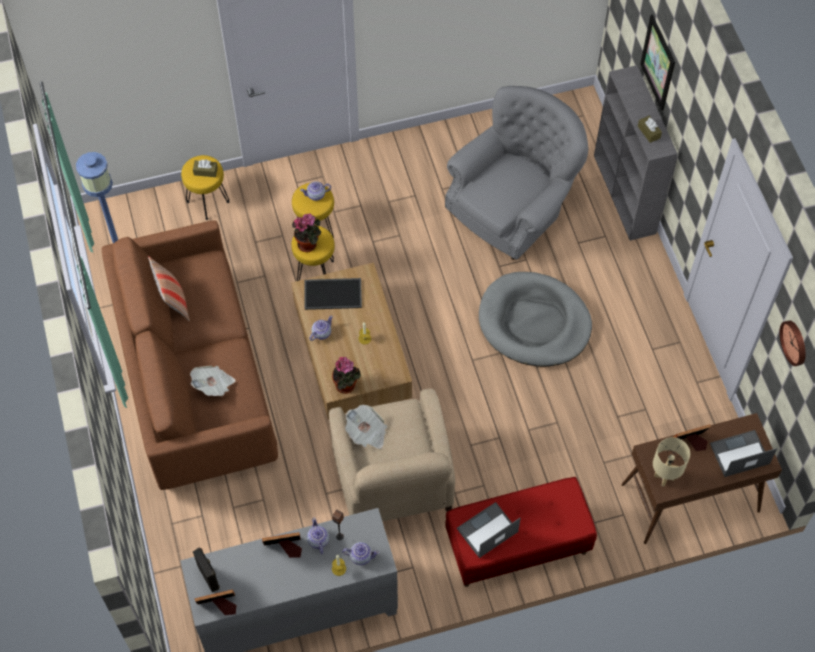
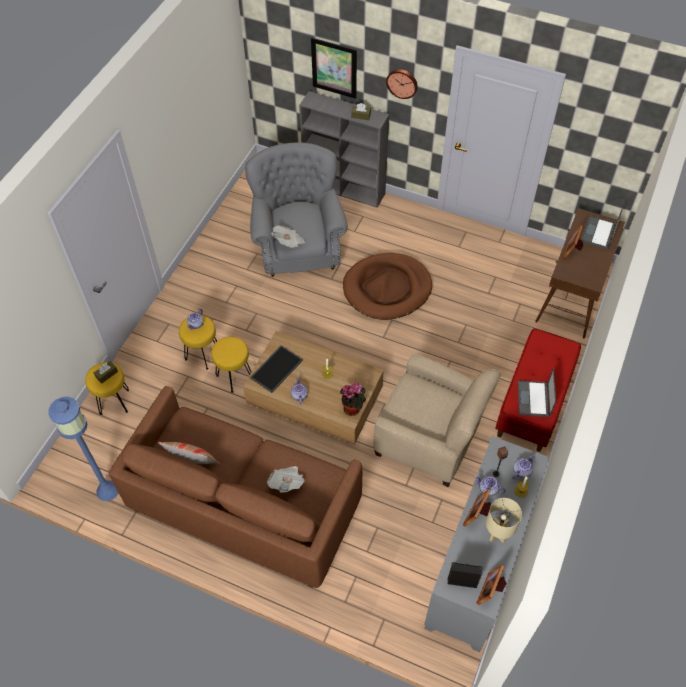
camera: 50 degrees left, 5 degrees down
potted plant [292,214,321,252] -> none
newspaper [345,405,387,449] -> newspaper moved to [271,225,305,248]
grey dog bed [479,272,592,367] -> brown dog bed [343,253,432,320]
beige table lamp [653,437,690,487] -> beige table lamp moved to [486,498,522,543]
wall clock [779,320,806,366] -> wall clock moved to [386,69,418,99]

